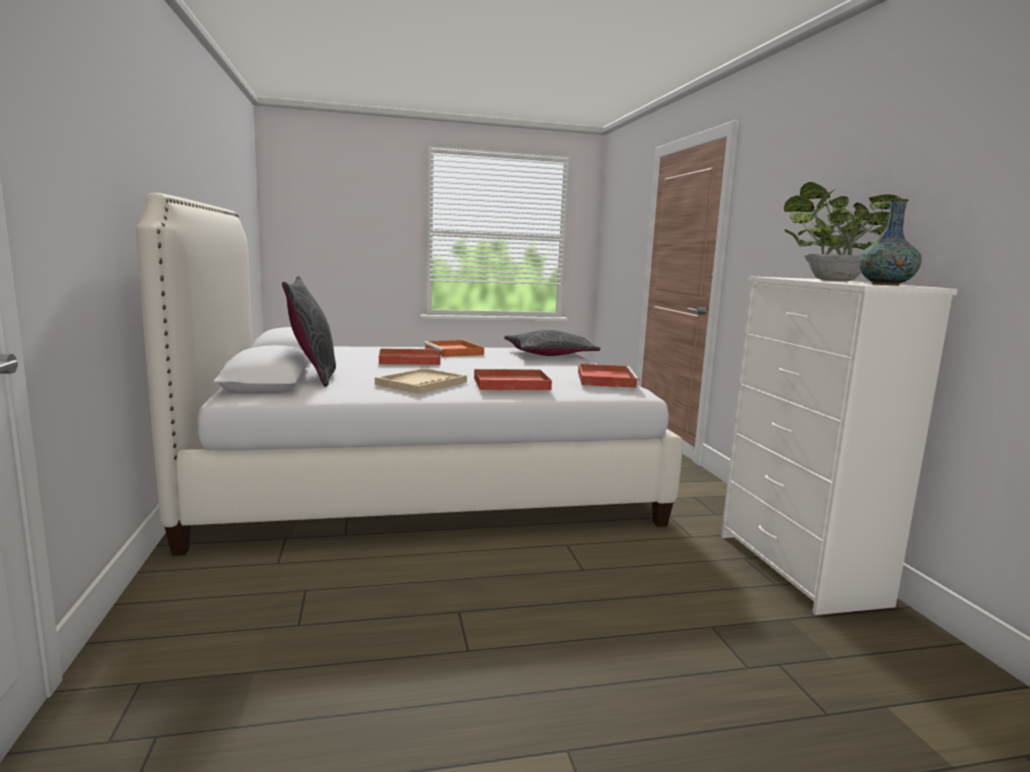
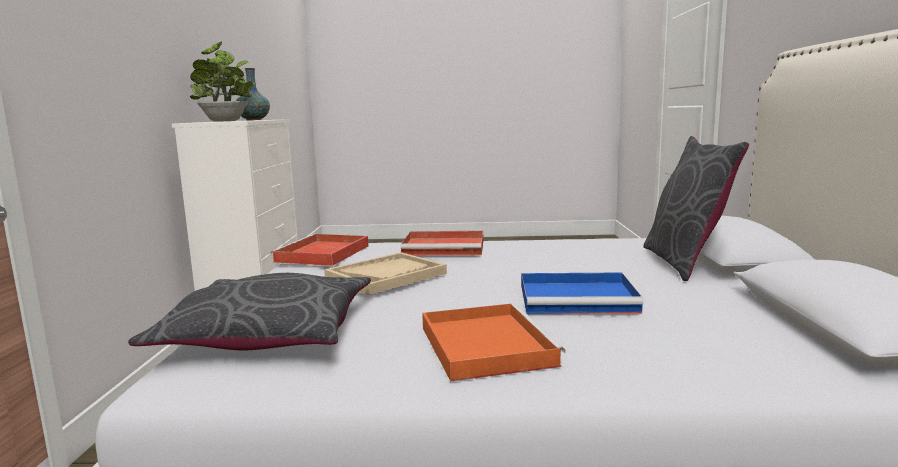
camera: 165 degrees left, 0 degrees up
beige tray [375,368,467,394] -> beige tray moved to [324,252,447,295]
red tray [379,348,441,365] -> blue tray [521,273,643,314]

